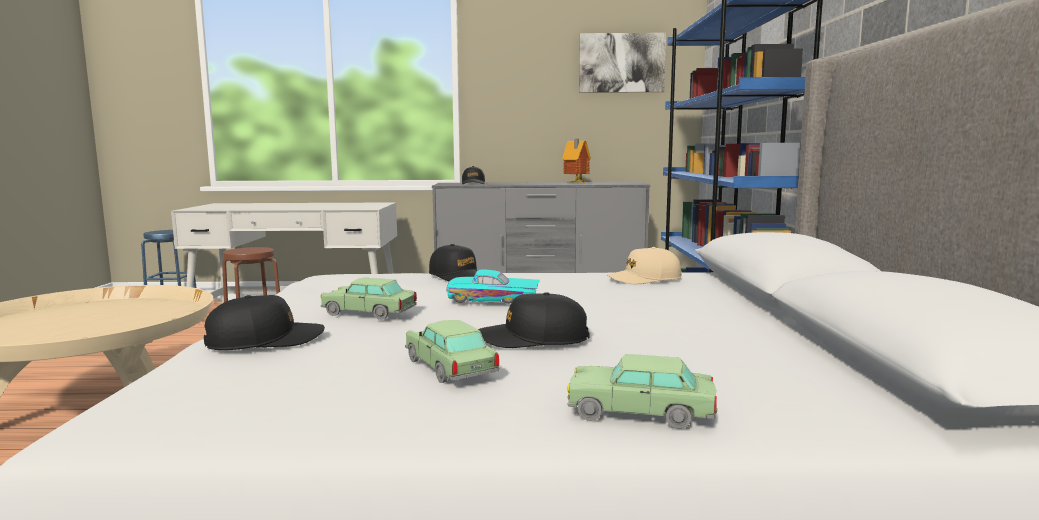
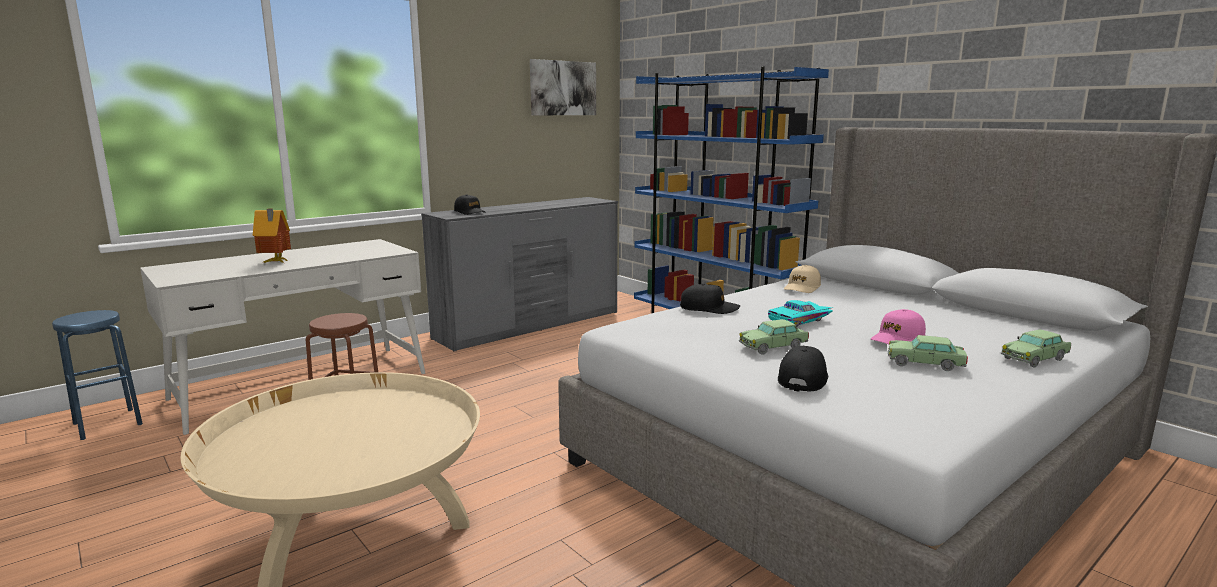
camera: 40 degrees left, 5 degrees up
black cap [478,292,589,348] -> pink cap [871,309,926,344]
toy house [562,139,591,183] -> toy house moved to [253,209,291,263]

